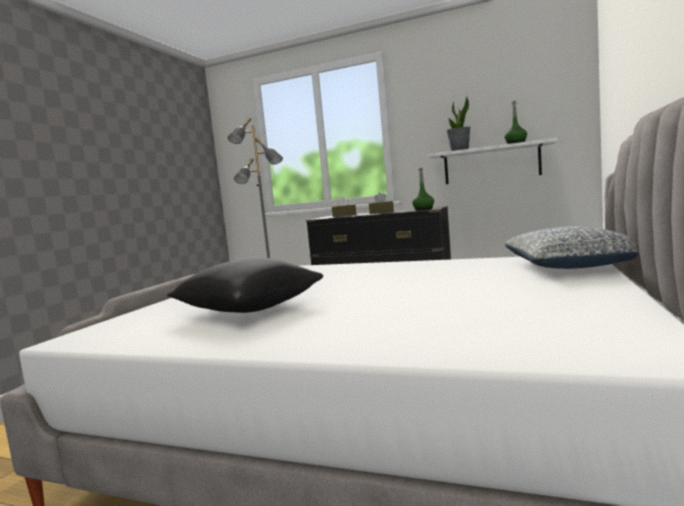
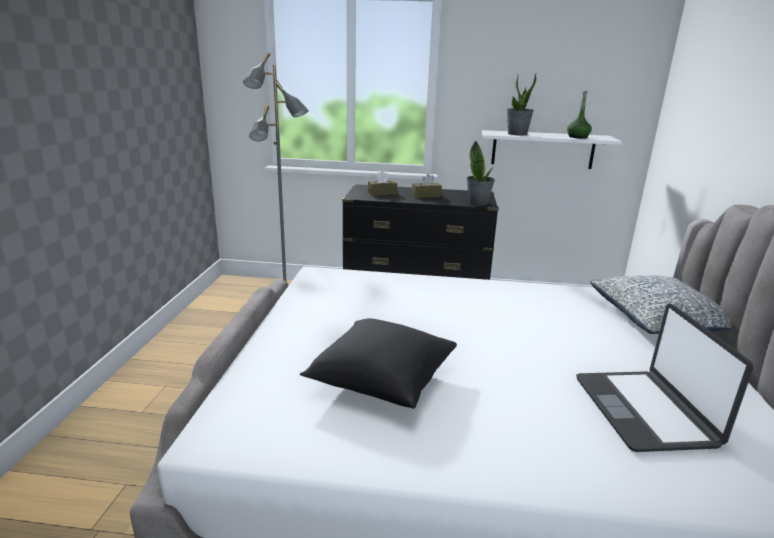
camera: 15 degrees left, 15 degrees up
green bottle [412,168,434,210] -> potted plant [467,140,495,206]
none -> laptop [576,303,753,452]

